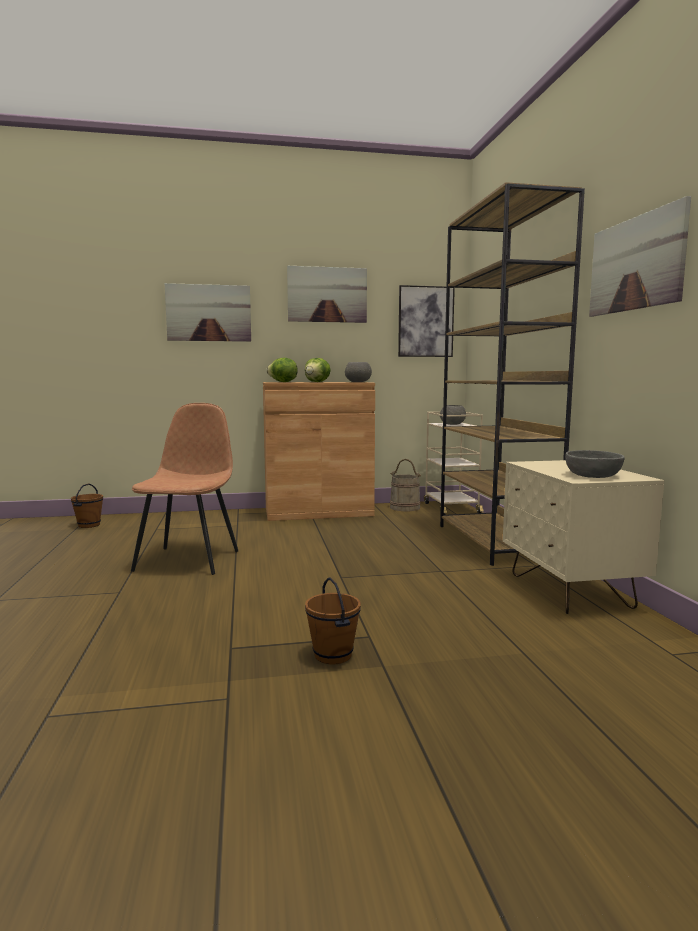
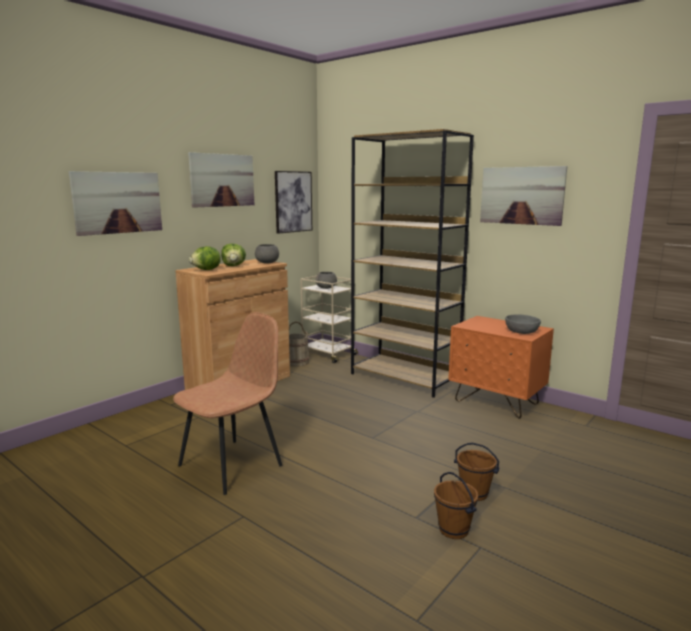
camera: 40 degrees left, 5 degrees up
brown bucket [71,483,103,528] -> brown bucket moved to [434,472,478,539]
brown chair [131,403,238,575] -> brown chair turned 75 degrees clockwise [173,312,282,495]
beige nightstand [503,460,664,614] -> orange nightstand [448,316,554,419]

